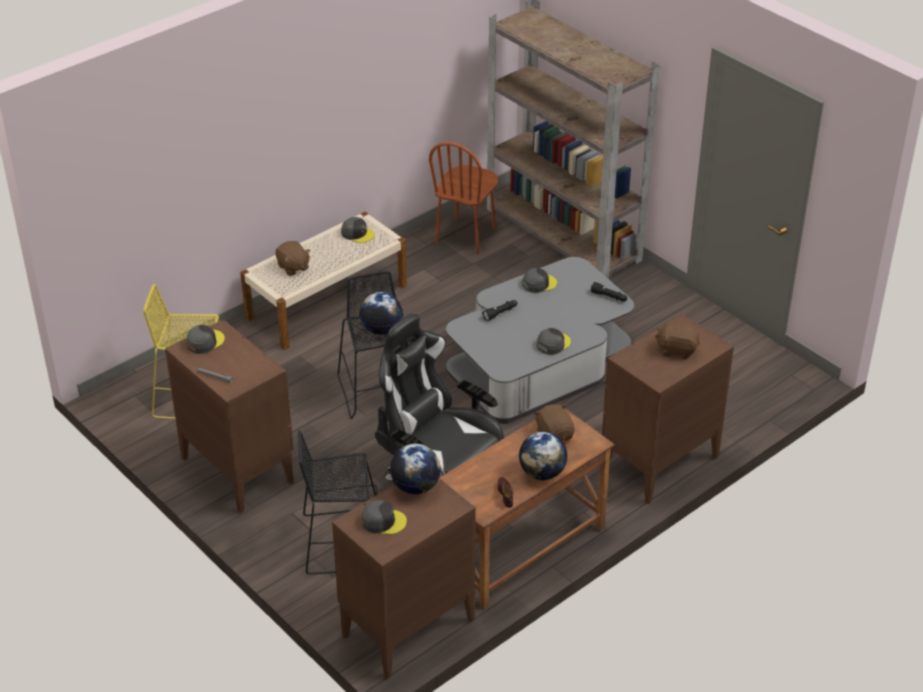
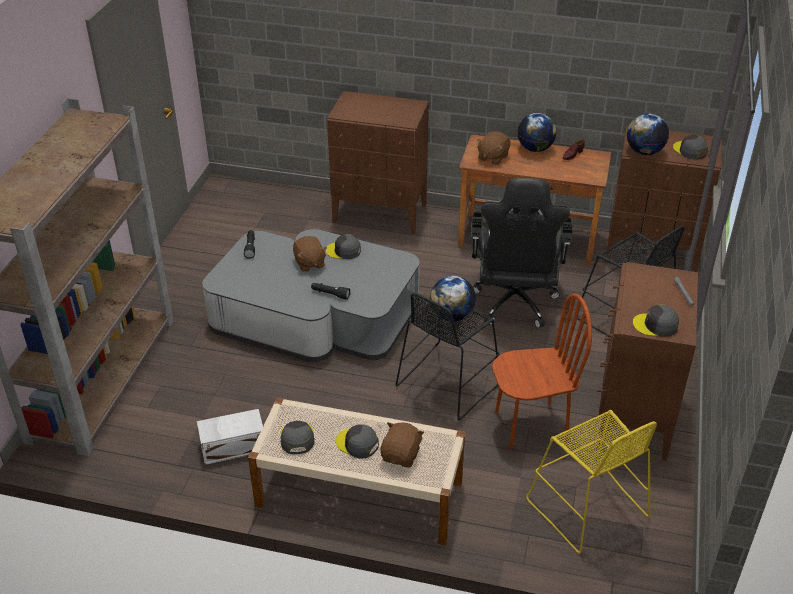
camera: 125 degrees left, 0 degrees up
brown chair [429,142,498,254] -> brown chair moved to [492,293,592,451]
grey cap [522,268,557,293] -> grey cap moved to [336,424,379,459]
brown plush toy [655,319,700,359] -> brown plush toy moved to [293,236,327,272]
none -> white storage box [197,409,263,465]

